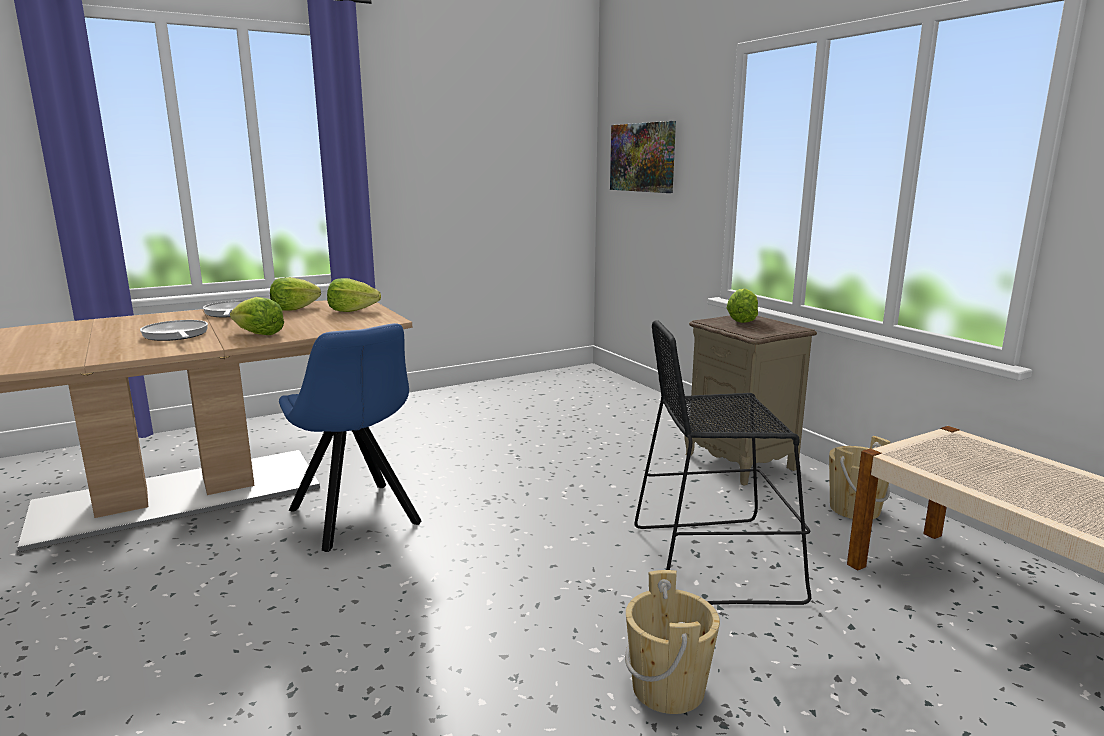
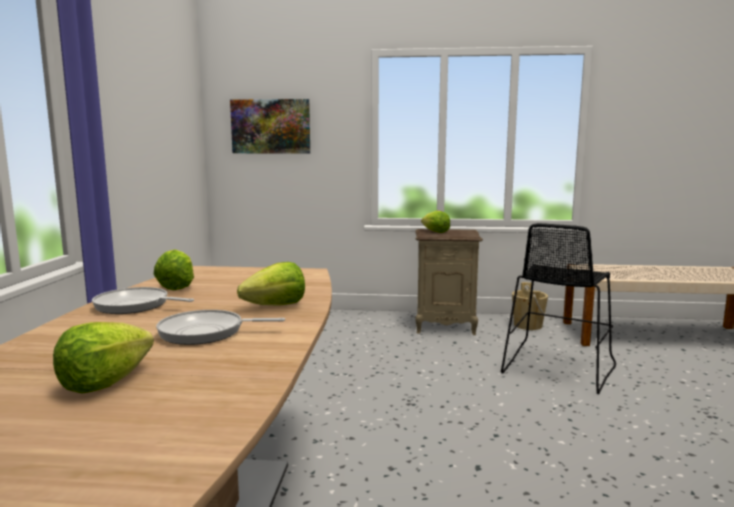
camera: 55 degrees left, 5 degrees down
blue chair [279,323,422,552] -> none
lettuce [327,278,381,312] -> lettuce moved to [53,322,154,394]
beige bucket [625,570,720,714] -> none

